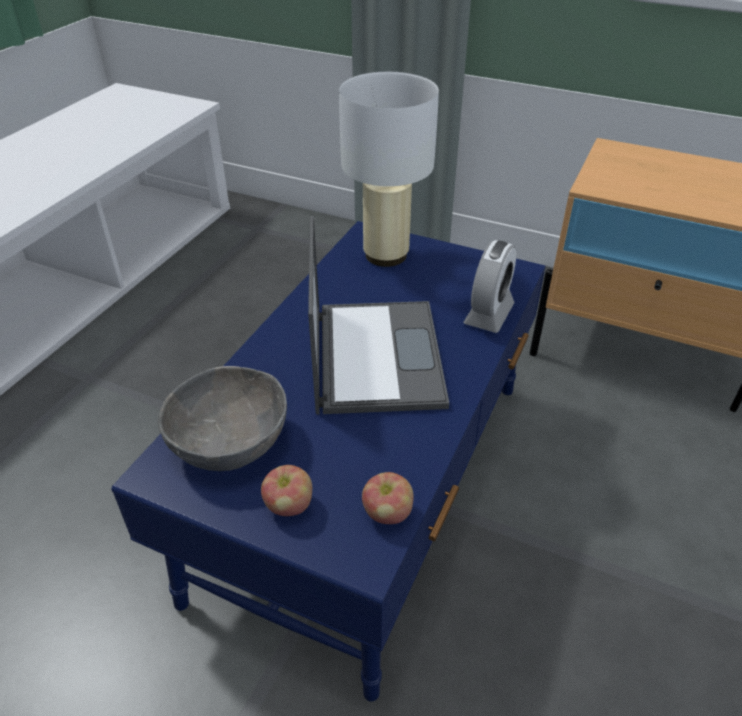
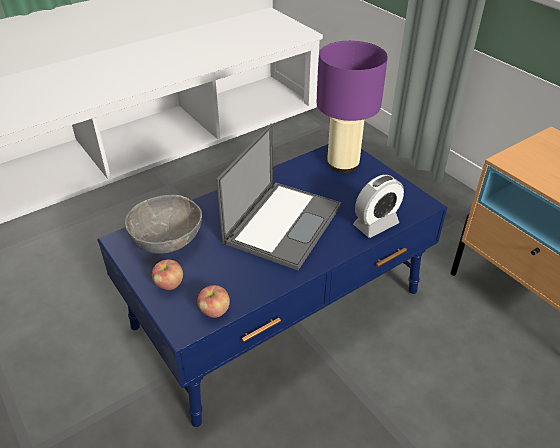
camera: 30 degrees right, 0 degrees up
white table lamp [339,72,439,267] -> purple table lamp [317,41,388,173]

